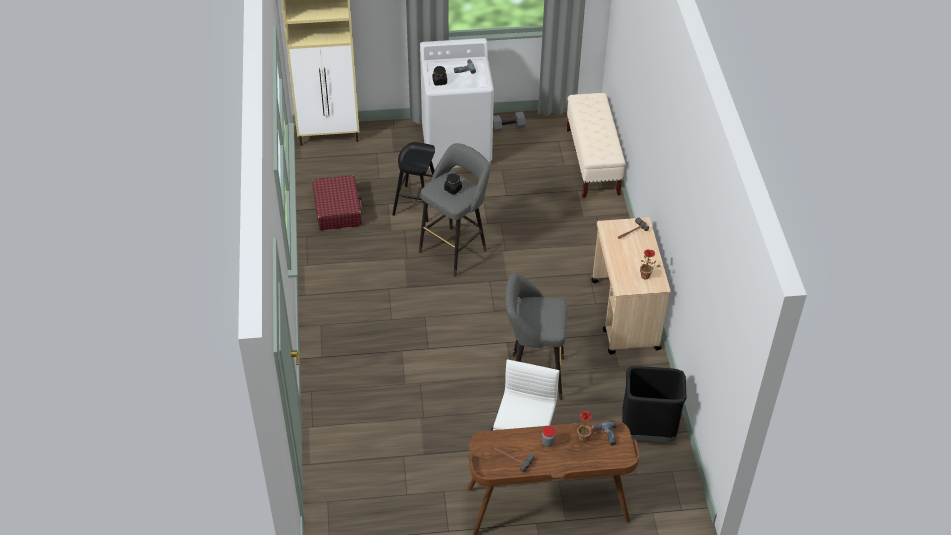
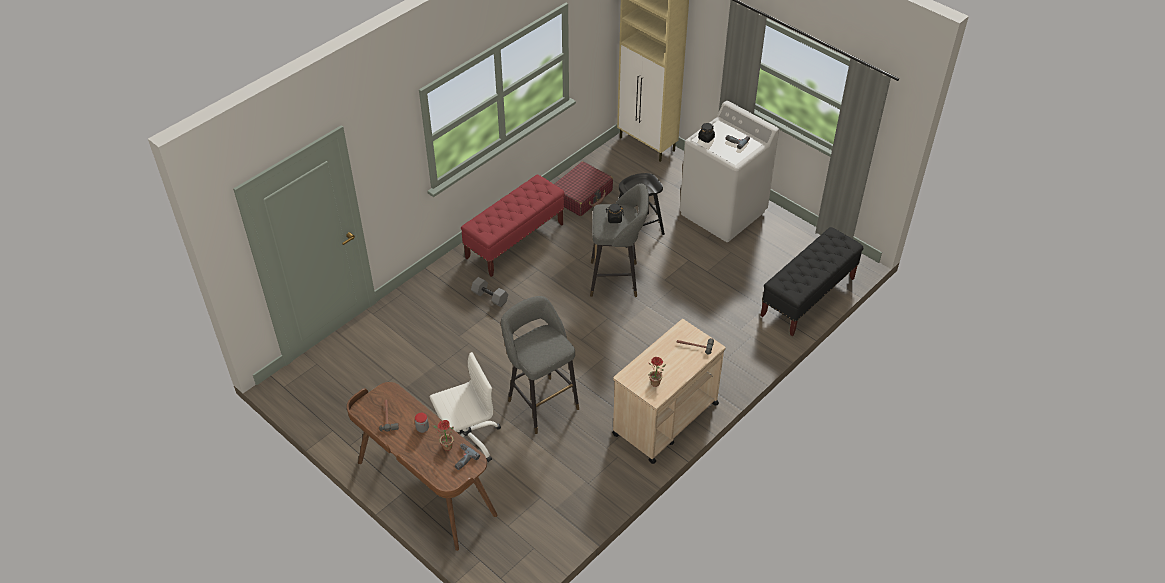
camera: 50 degrees right, 0 degrees up
grey dumbbell [493,111,526,133] -> grey dumbbell moved to [471,277,508,307]
beige bench [567,93,626,198] -> black bench [761,227,863,336]
black trash can [622,366,687,442] -> none
none -> red bench [461,175,565,277]

